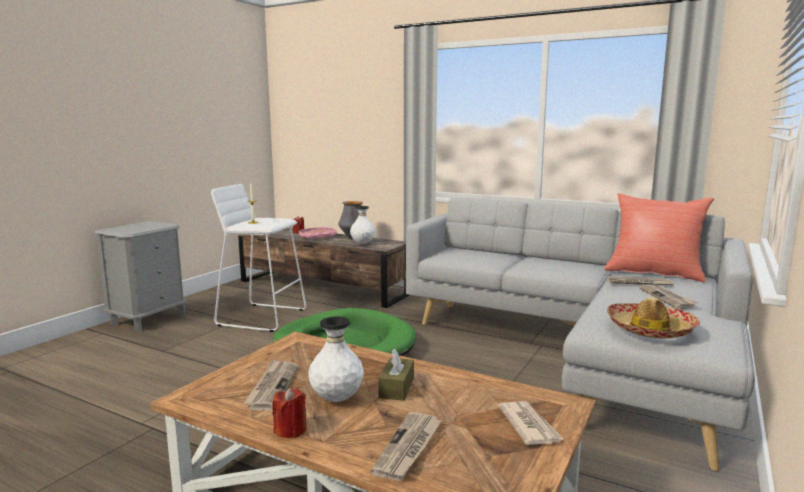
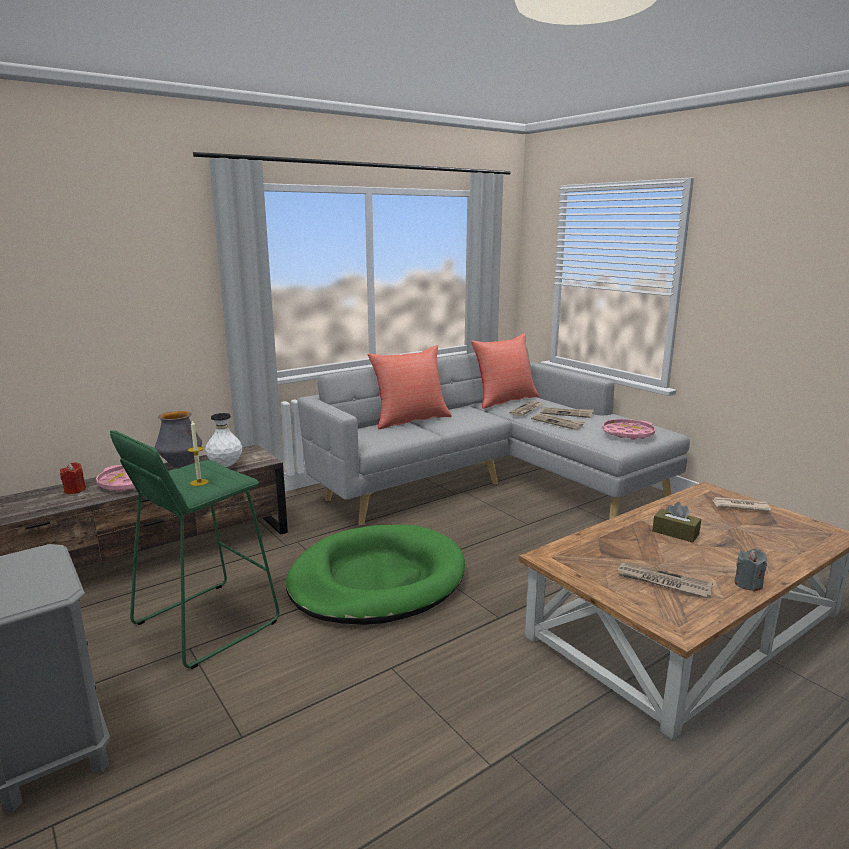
camera: 65 degrees left, 5 degrees up
white stool [211,184,306,332] -> green stool [110,430,279,669]
red candle [272,388,306,438] -> grey candle [735,549,767,591]
white vase [309,316,364,402] -> none
newspaper [370,412,442,481] -> newspaper moved to [531,414,585,430]
hat [607,297,700,339] -> pink tray [602,419,655,440]
none -> red pillow [367,345,452,429]

